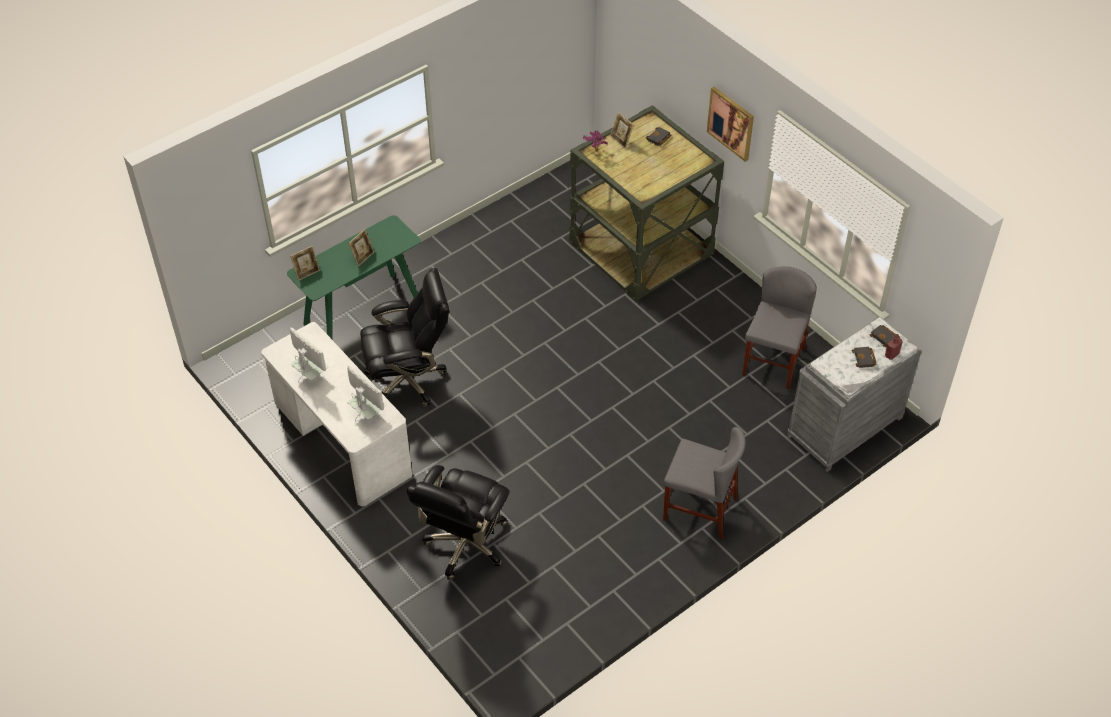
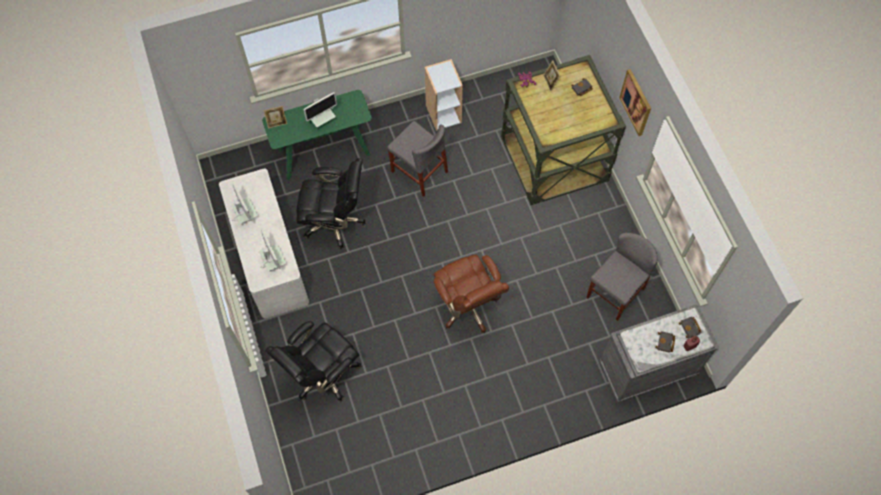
camera: 20 degrees right, 15 degrees up
picture frame [348,229,374,267] -> monitor [304,92,337,127]
grey chair [663,427,745,539] -> grey chair moved to [387,121,448,197]
none -> bookcase [425,59,463,131]
none -> brown office chair [433,255,509,333]

